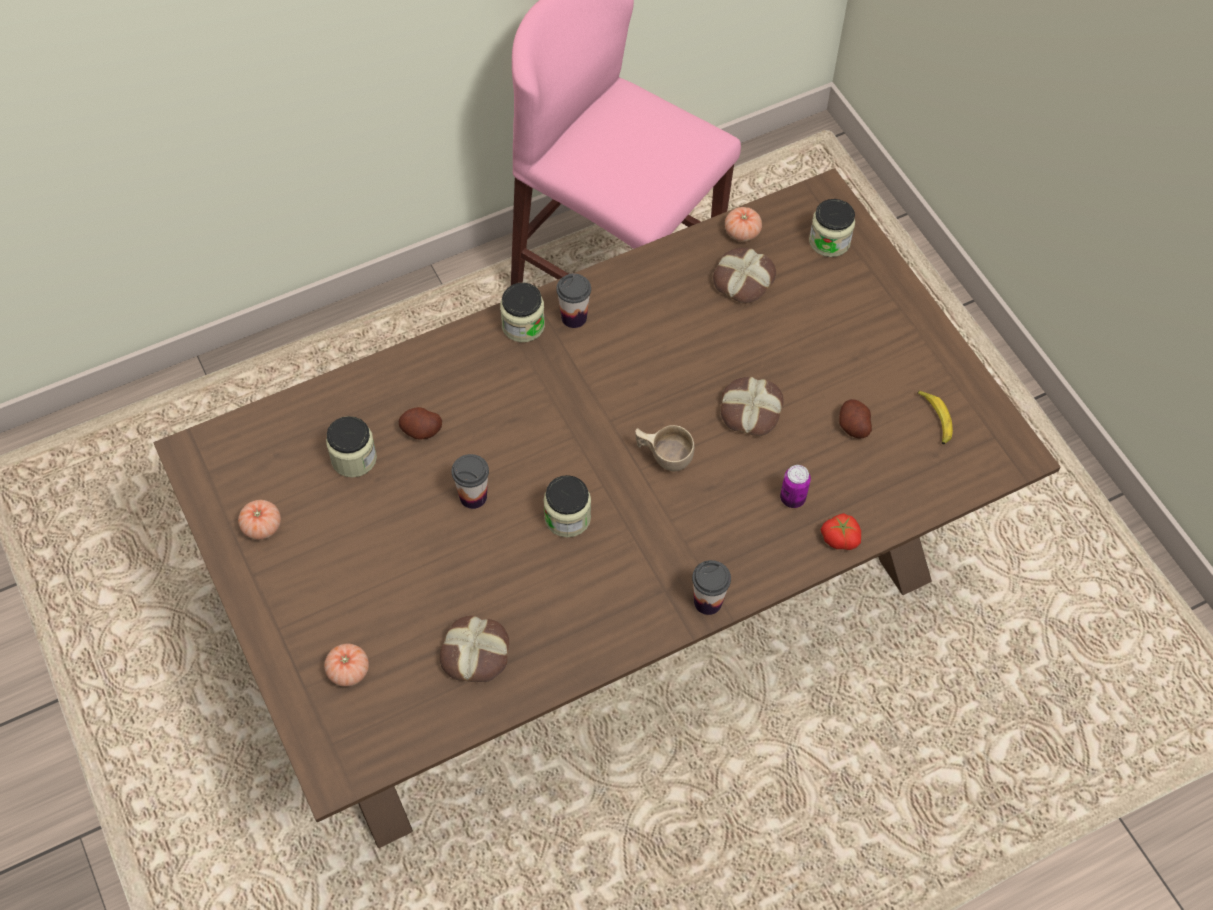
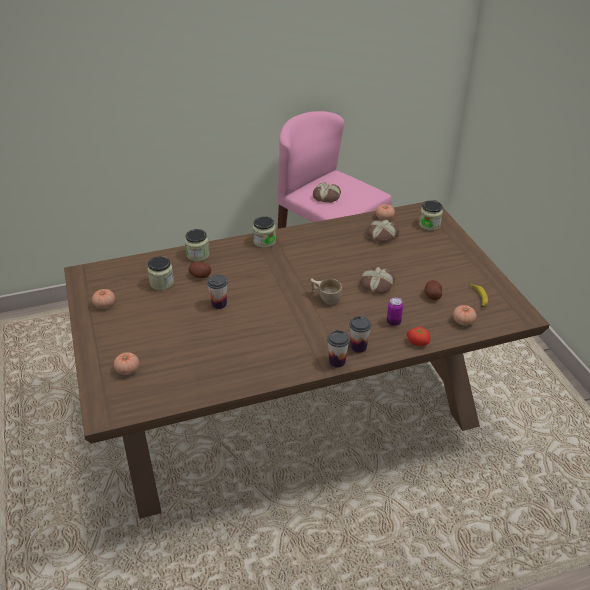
camera: 10 degrees right, 20 degrees down
bread [440,616,510,682] -> bread moved to [313,182,341,203]
jar [544,475,591,537] -> jar moved to [185,229,210,261]
cup [556,274,591,328] -> cup moved to [350,316,371,353]
none -> tomato [453,305,476,325]

